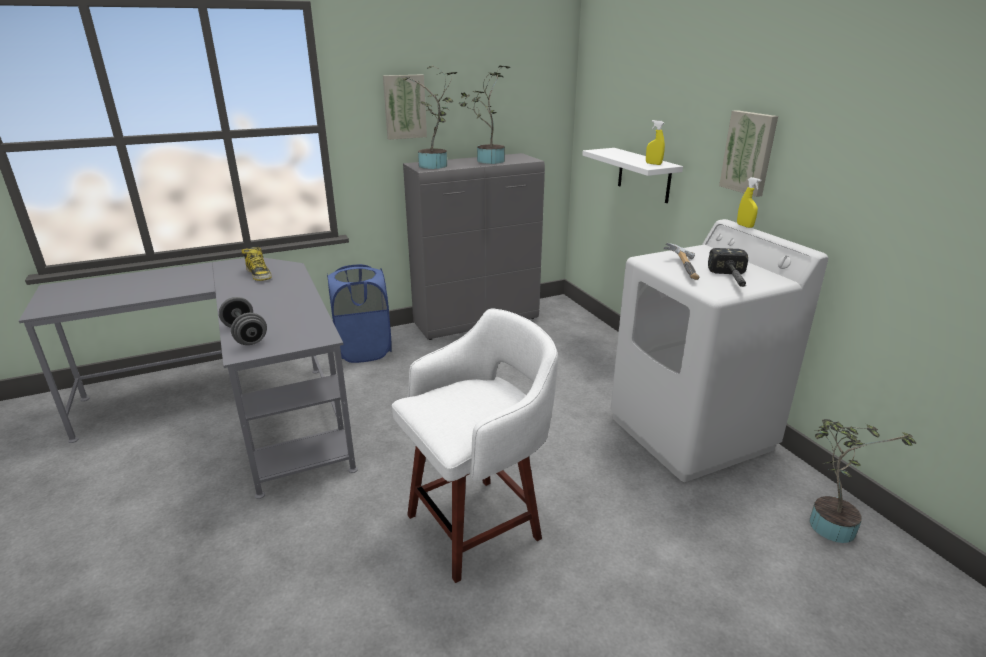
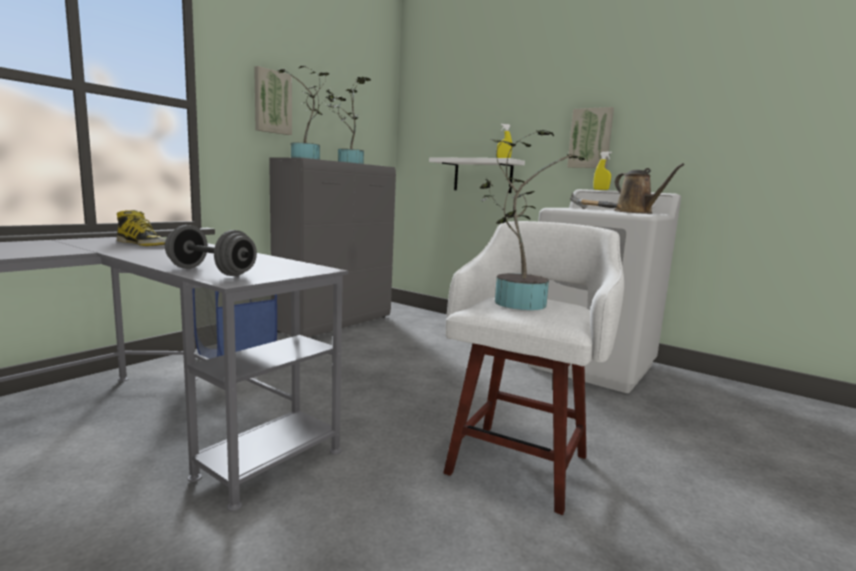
camera: 30 degrees left, 15 degrees down
hammer [708,248,748,287] -> brown watering can [614,163,685,214]
potted plant [810,419,916,543] -> potted plant moved to [480,130,585,310]

